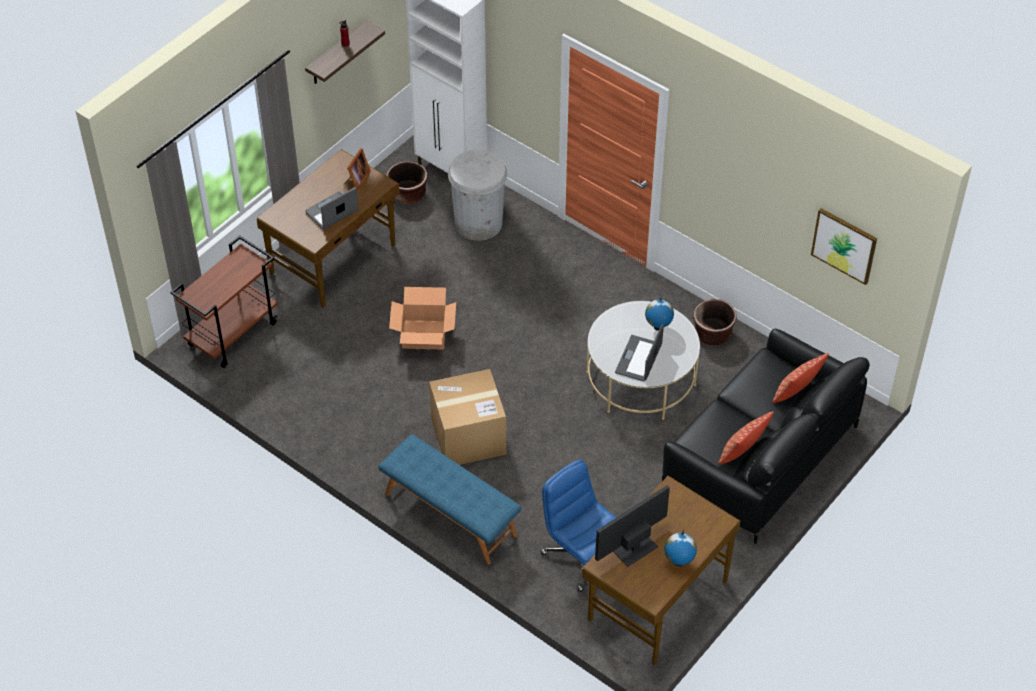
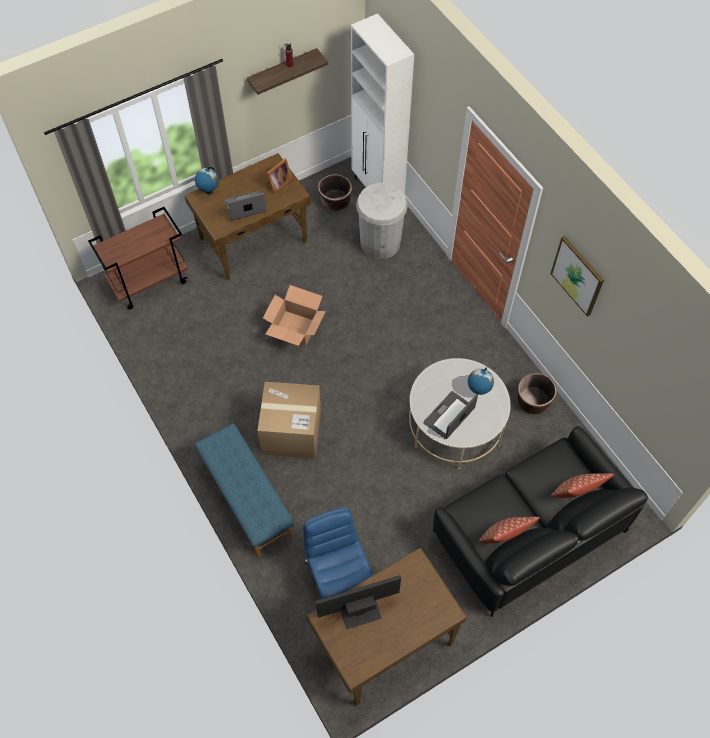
camera: 20 degrees right, 10 degrees up
globe [664,530,697,566] -> globe moved to [195,167,219,194]
picture [811,208,877,285] -> picture moved to [550,236,604,317]

